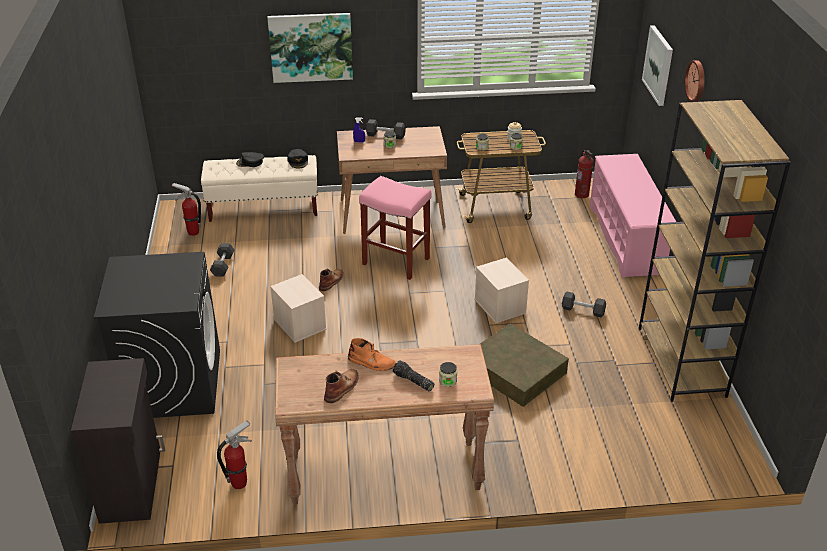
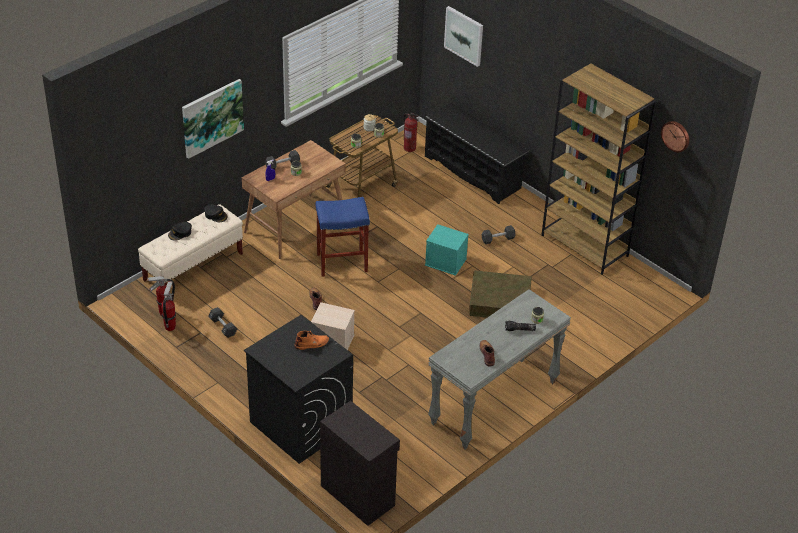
camera: 40 degrees left, 5 degrees up
fire extinguisher [217,420,252,489] -> fire extinguisher moved to [161,281,176,331]
brown console table [275,344,494,505] -> grey console table [428,289,571,449]
orange boot [348,338,396,371] -> orange boot moved to [295,331,329,350]
pink stool [359,176,431,280] -> blue stool [315,197,370,277]
beige storage box [475,257,529,323] -> turquoise storage box [425,224,469,276]
pink shoe rack [590,154,676,278] -> black shoe rack [425,103,529,204]
wall clock [685,60,705,102] -> wall clock moved to [661,121,689,152]

